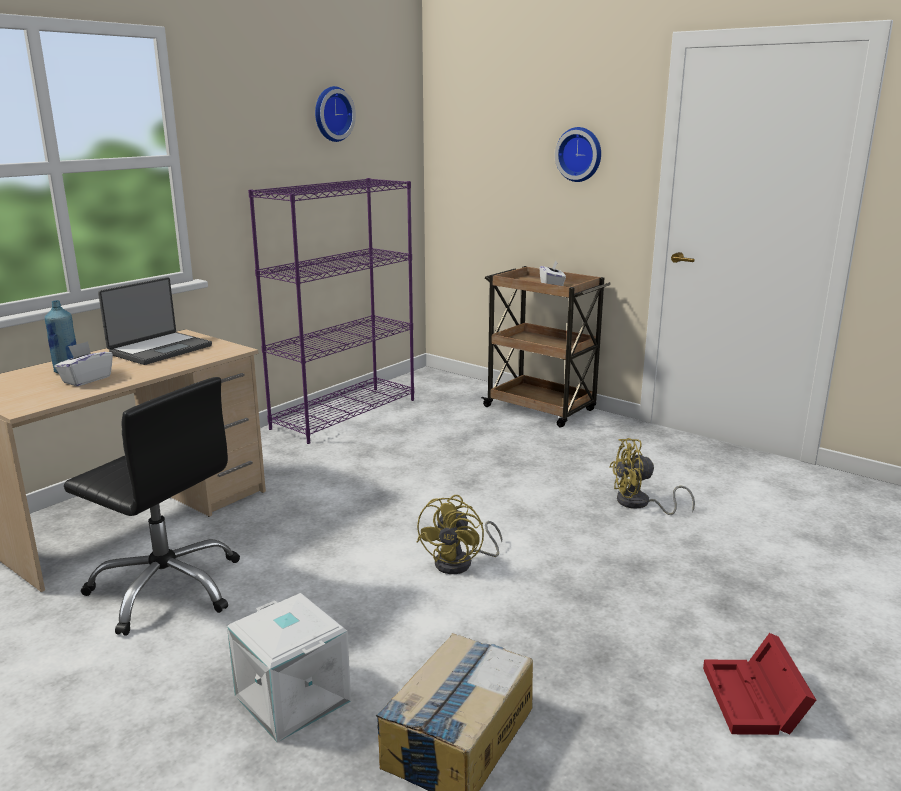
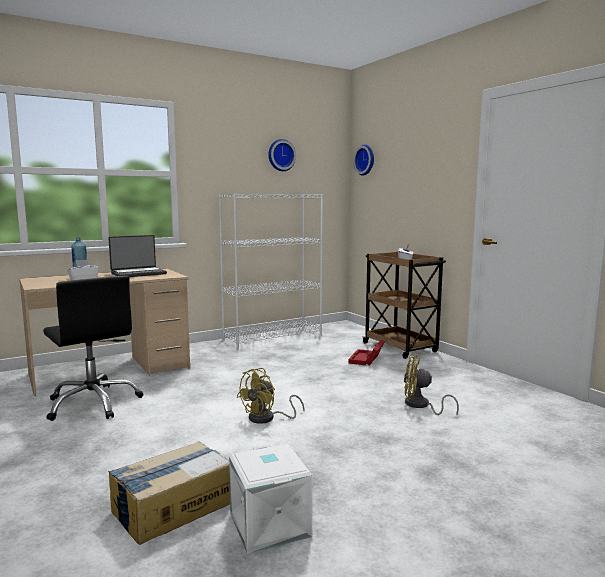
camera: 20 degrees right, 10 degrees down
white storage box [227,593,351,742] -> white storage box moved to [229,444,313,554]
purple bookcase [248,178,414,444] -> white bookcase [218,193,323,349]
wall clock [555,127,601,182] -> wall clock moved to [353,144,374,175]
red storage box [703,633,816,735] -> red storage box moved to [348,339,385,366]

